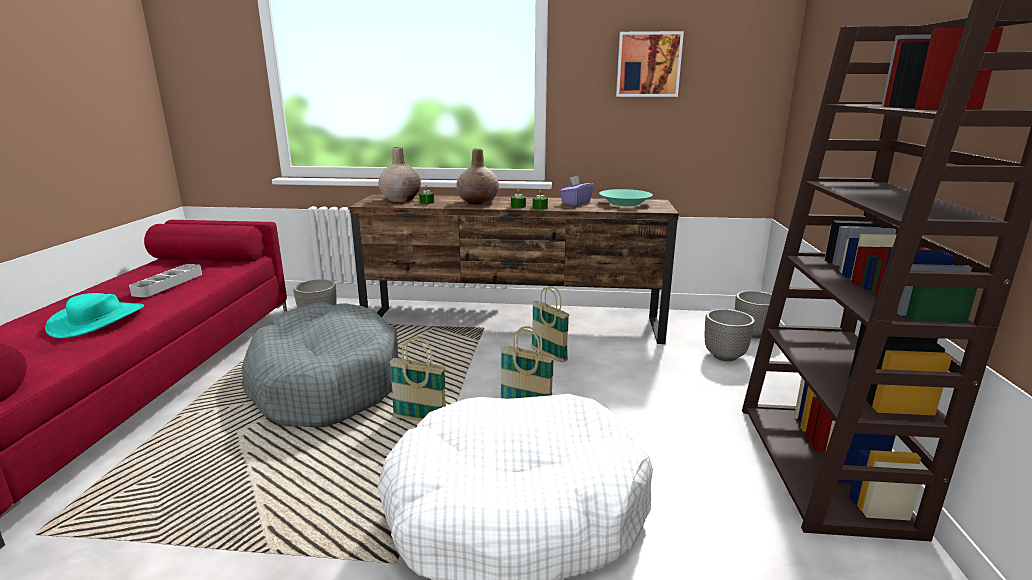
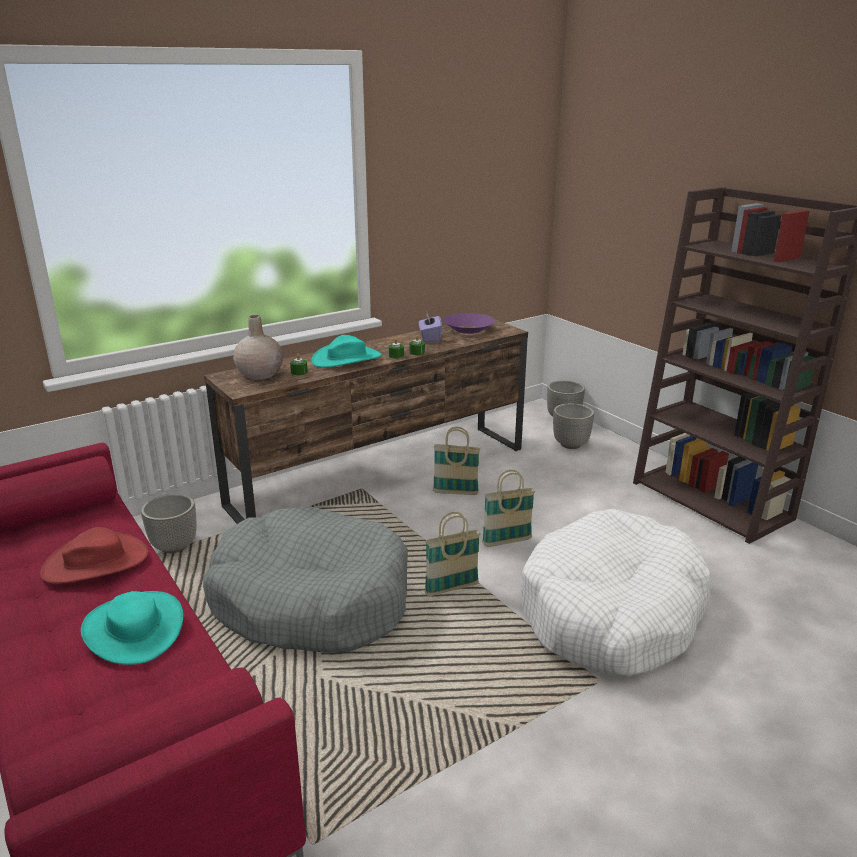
camera: 40 degrees left, 5 degrees up
grey tray [129,264,202,297] -> red hat [40,527,149,584]
beige vase [456,149,499,205] -> turquoise hat [311,335,382,368]
turquoise bowl [599,189,653,206] -> purple bowl [443,313,495,334]
picture [616,31,684,97] -> none

